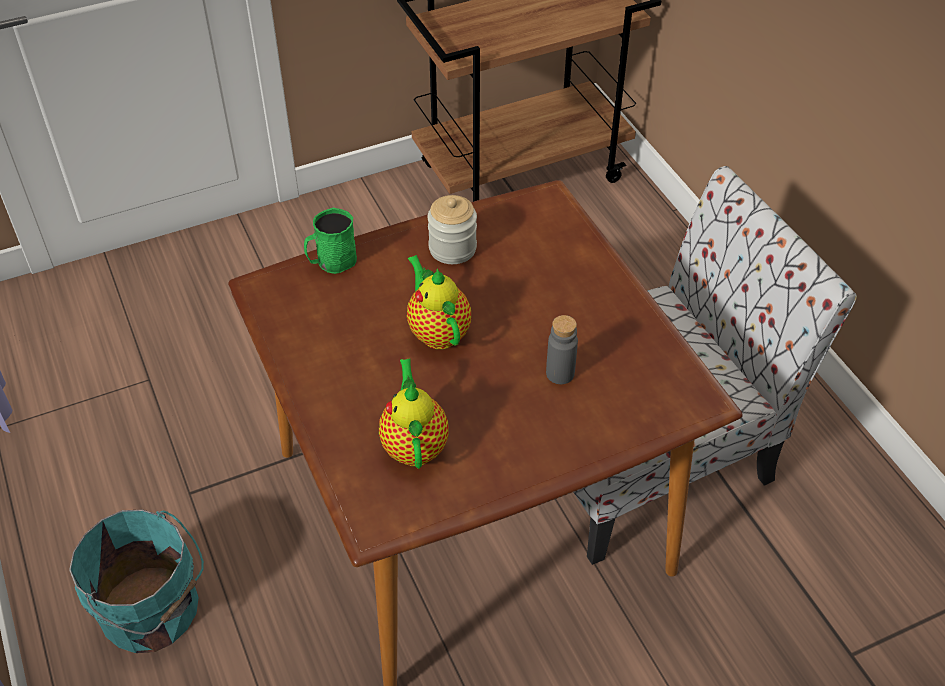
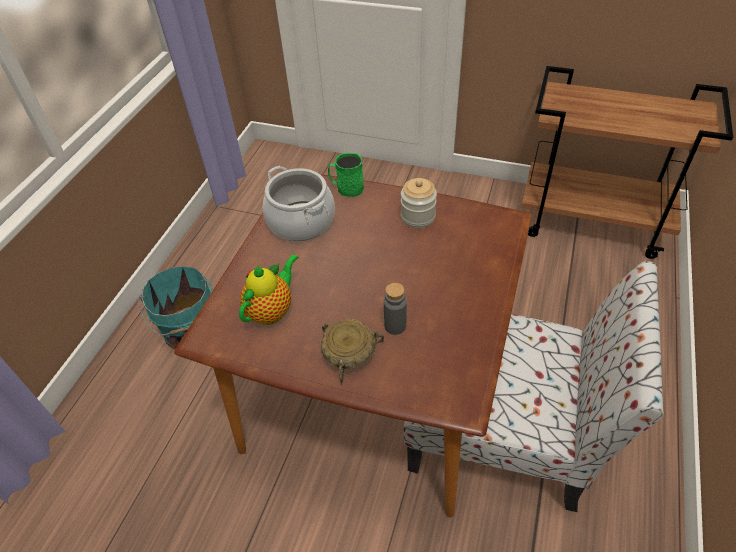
camera: 45 degrees right, 0 degrees up
teapot [407,255,471,349] -> none
none -> cooking pot [263,166,335,241]
none -> beige bowl [321,319,385,385]

